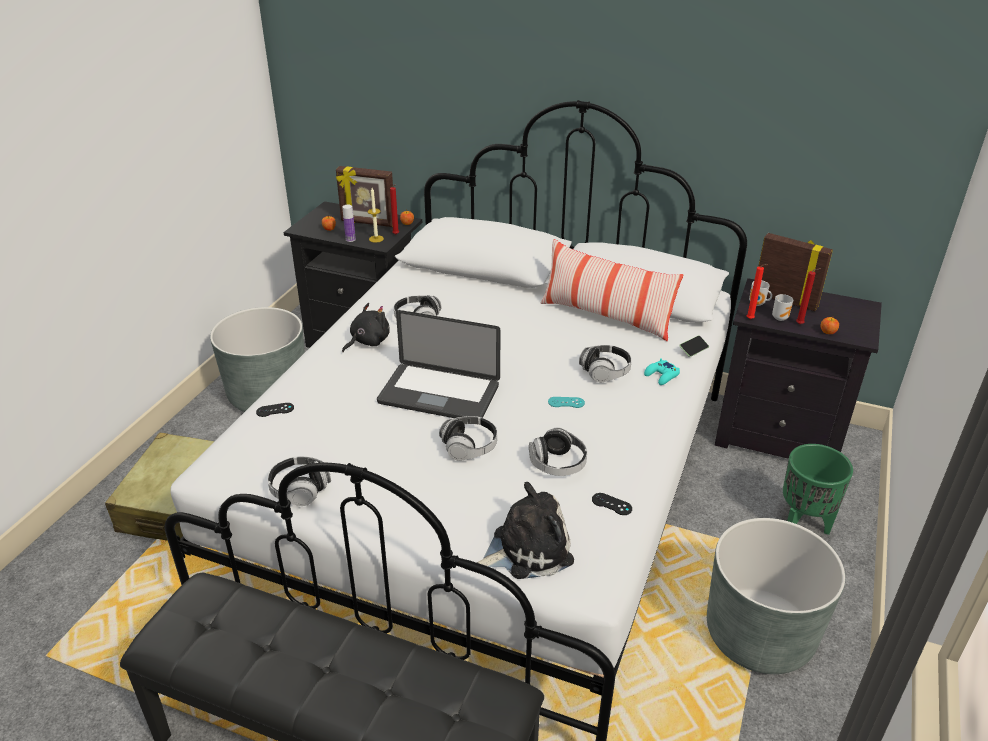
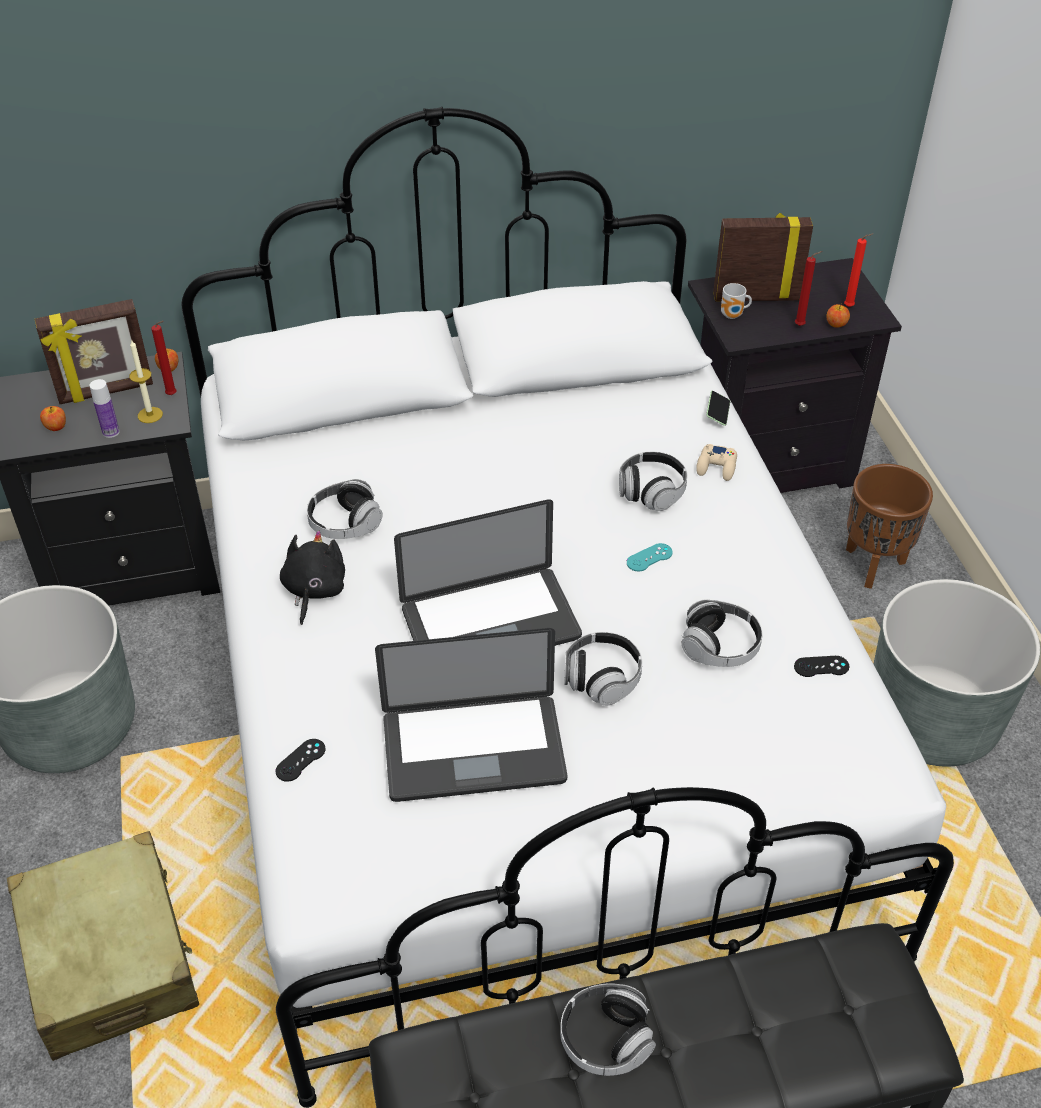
camera: 35 degrees left, 10 degrees up
headphones [268,456,331,506] -> headphones moved to [560,983,656,1076]
plush toy [477,482,574,579] -> none
pillow [540,239,684,341] -> none
turquoise game controller [644,358,680,385] -> beige game controller [696,444,737,481]
red candle [747,264,768,319] -> red candle moved to [844,234,873,307]
mug [772,294,793,321] -> none
green planter [783,444,853,535] -> brown planter [846,464,933,589]
none -> laptop [375,628,568,802]

